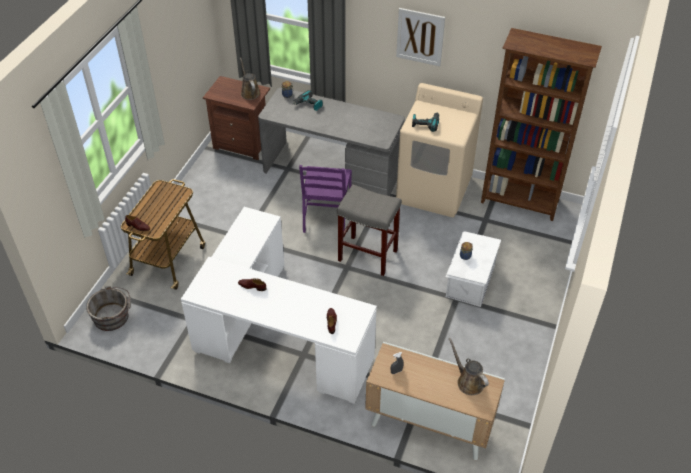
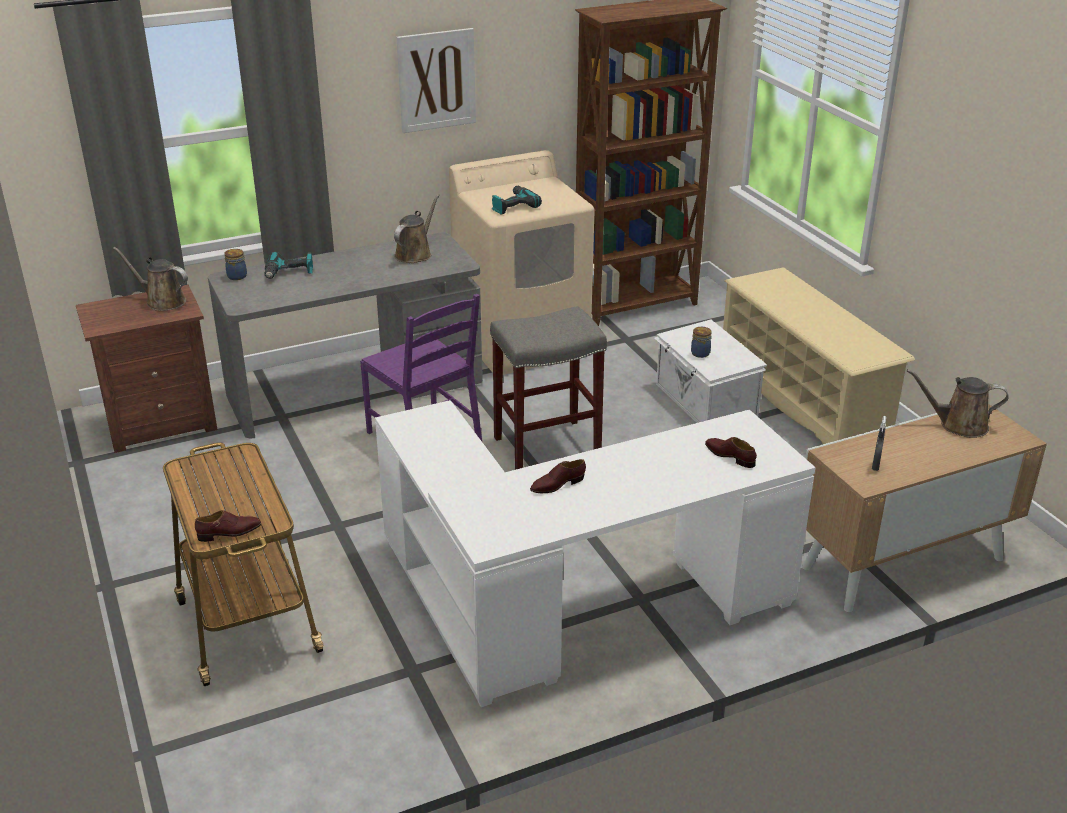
camera: 45 degrees left, 15 degrees down
grey bucket [86,286,131,331] -> none
none -> brown watering can [394,194,440,263]
none -> beige shoe rack [723,267,915,444]

